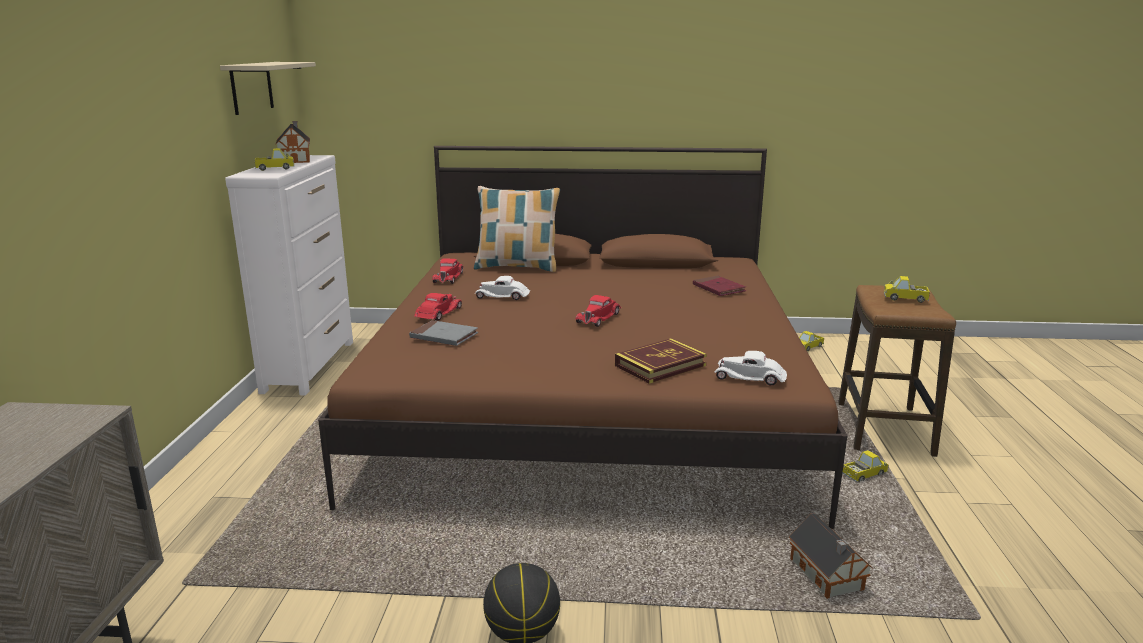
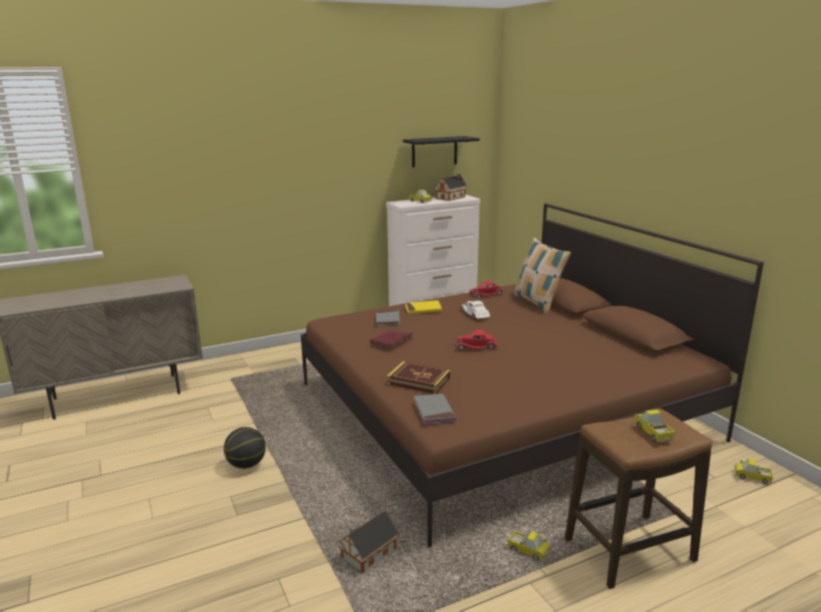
camera: 60 degrees right, 0 degrees up
beige shelf [220,62,316,115] -> black shelf [403,136,480,168]
red toy car [414,293,462,321] -> yellow book [405,300,442,314]
red book [693,276,746,296] -> red book moved to [370,329,413,348]
white toy car [714,351,787,386] -> grey book [413,394,456,425]

